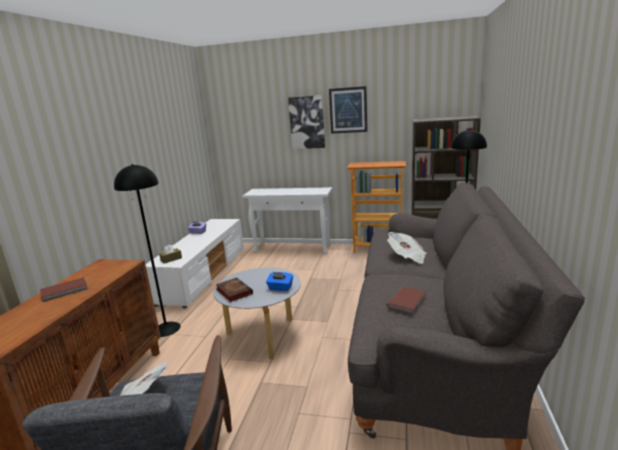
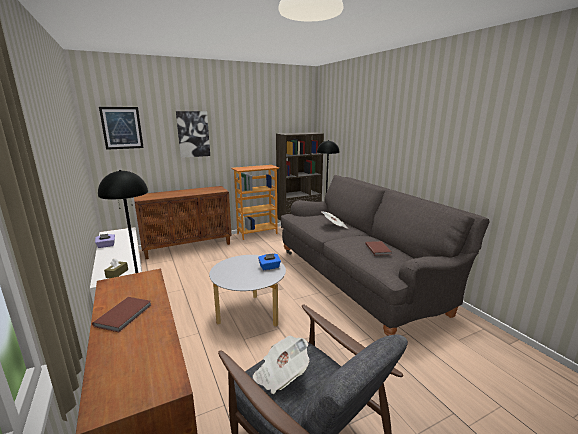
camera: 40 degrees left, 0 degrees up
book [216,278,253,302] -> none
white console table [243,187,332,254] -> brown cabinet [134,186,232,259]
picture [329,86,367,134] -> picture moved to [99,107,144,150]

